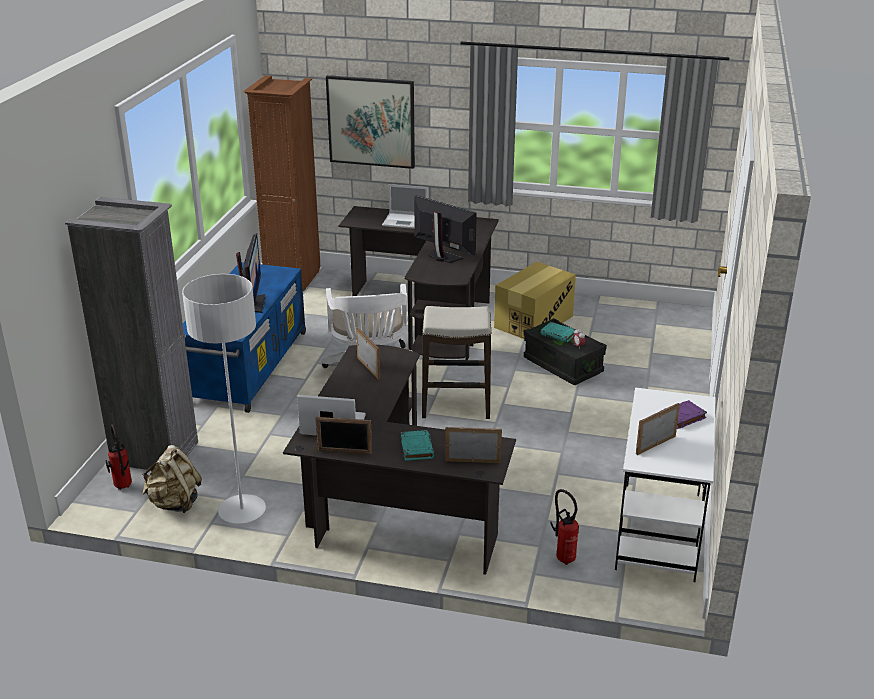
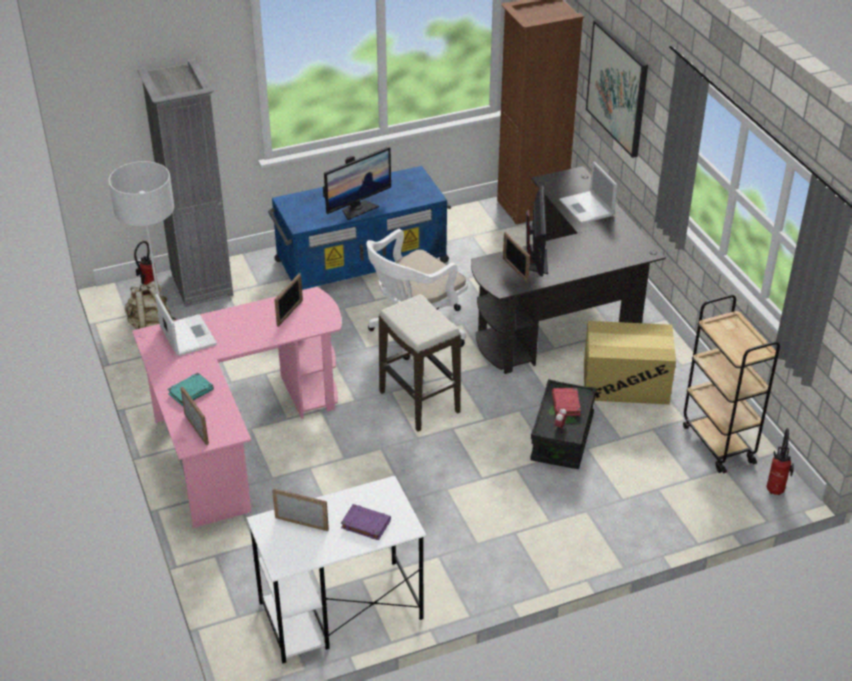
camera: 55 degrees right, 10 degrees up
black desk [283,345,516,575] -> pink desk [132,287,342,528]
picture frame [316,417,372,454] -> picture frame moved to [503,232,530,282]
turquoise book [540,322,576,342] -> red book [552,388,581,416]
fire extinguisher [550,489,579,565] -> fire extinguisher moved to [767,428,794,495]
none -> brown cart [683,295,780,474]

